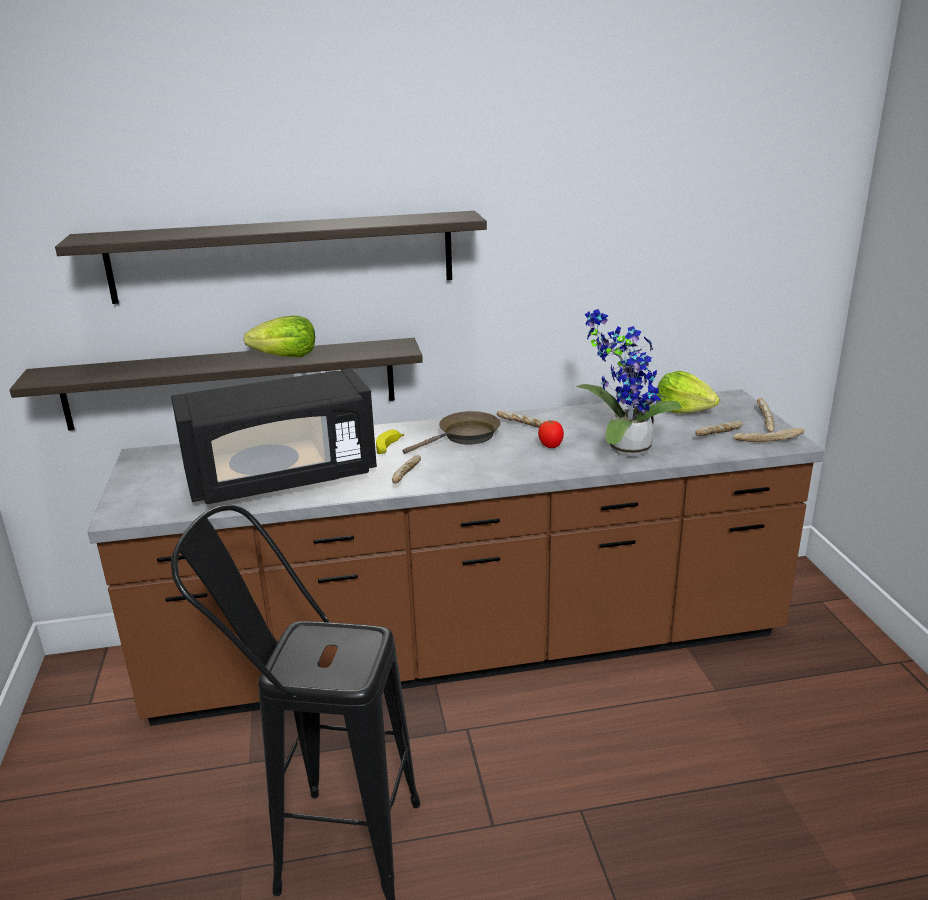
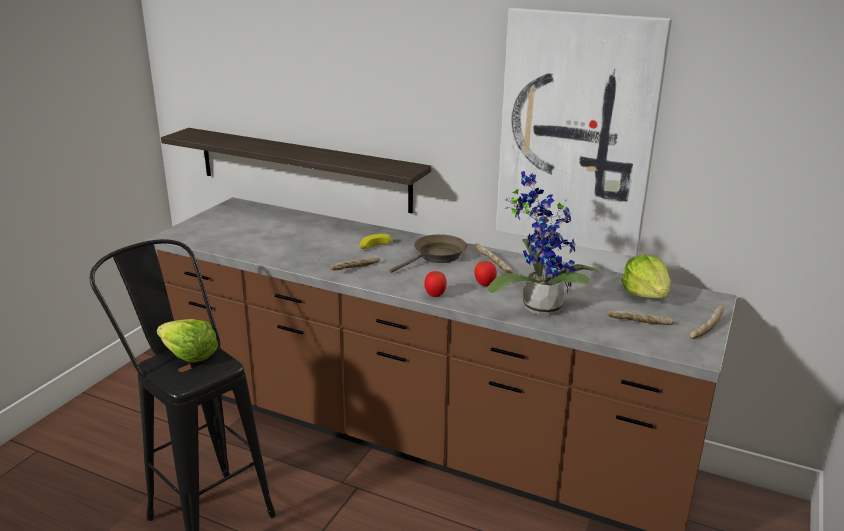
camera: 35 degrees right, 0 degrees up
shelf [55,211,487,304] -> none
black microwave [171,368,377,504] -> none
lettuce [244,316,315,357] -> lettuce moved to [157,319,218,363]
brown frying pan [402,411,501,454] -> brown frying pan turned 45 degrees counterclockwise [389,234,467,273]
bread [734,428,804,442] -> none
none -> tomato [424,271,447,297]
none -> picture [496,8,672,256]

